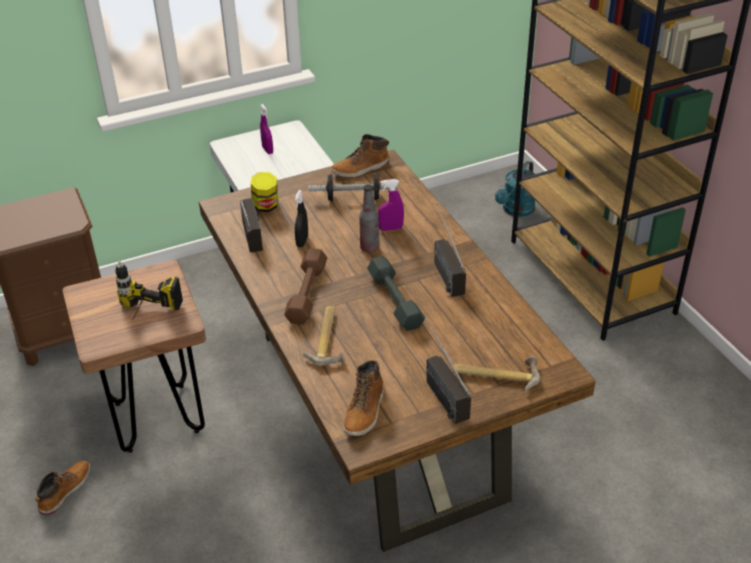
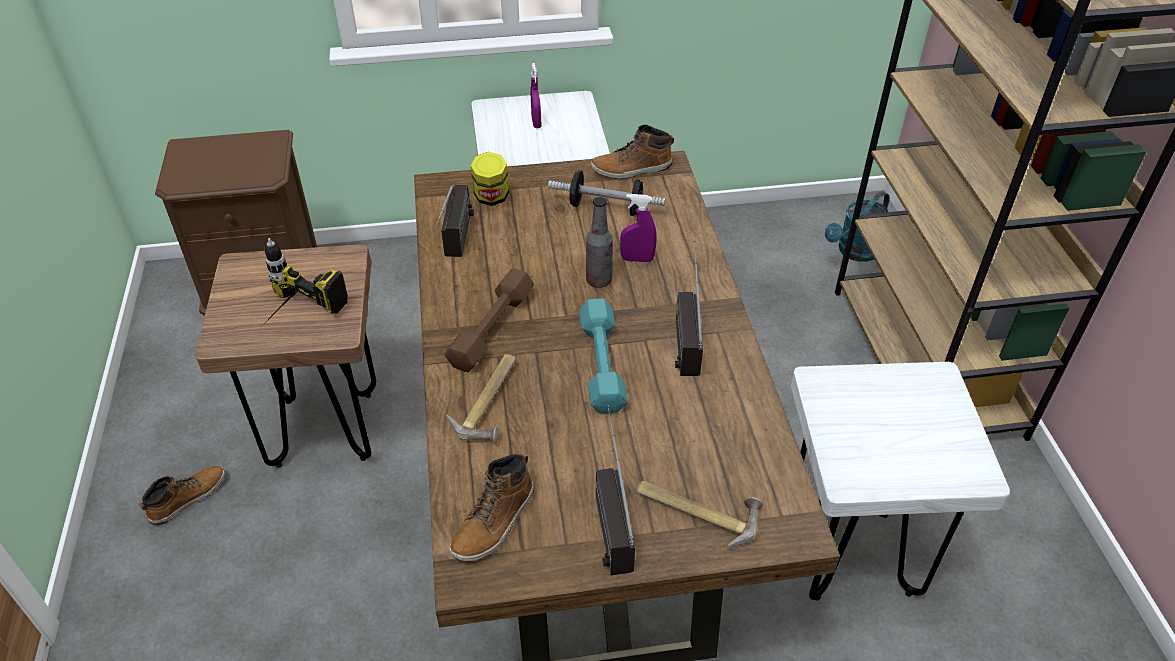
camera: 15 degrees right, 5 degrees up
black spray bottle [295,190,308,247] -> none
grey dumbbell [367,256,425,331] -> turquoise dumbbell [580,299,628,414]
none -> white stool [791,362,1010,601]

